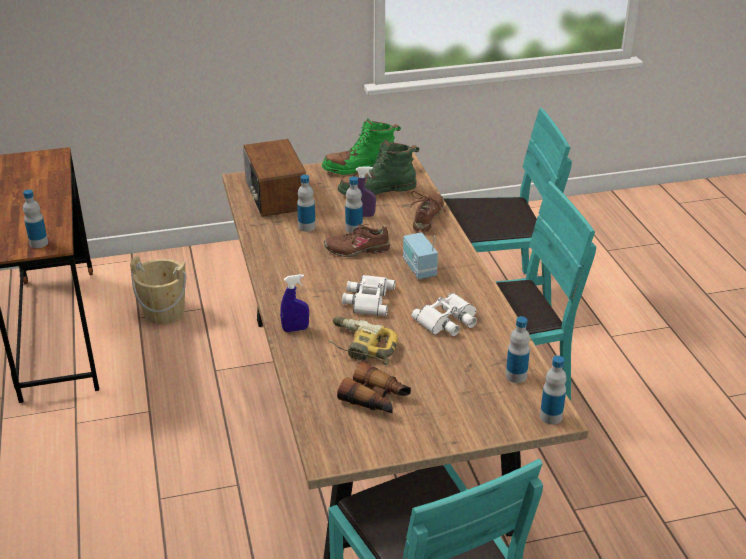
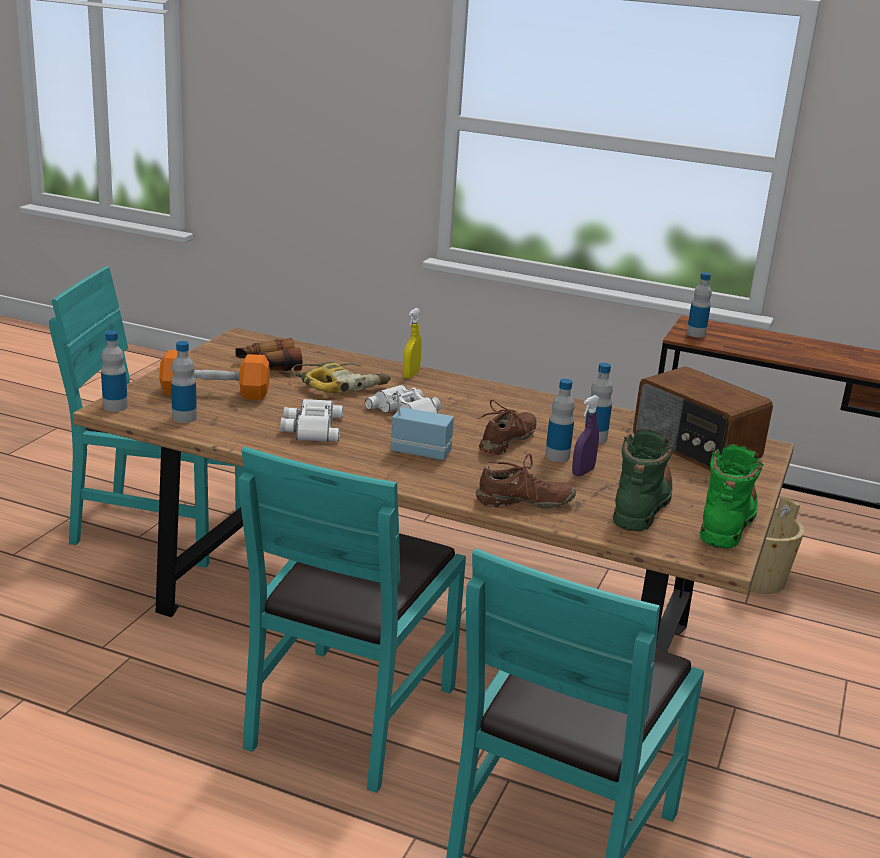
camera: 125 degrees right, 10 degrees down
radio [243,139,306,217] -> radio turned 150 degrees counterclockwise [633,366,773,471]
blue spray bottle [280,274,309,332] -> yellow spray bottle [403,308,422,379]
brown shoe [409,191,446,232] -> brown shoe turned 60 degrees counterclockwise [476,454,576,509]
none -> orange dumbbell [159,350,270,400]

